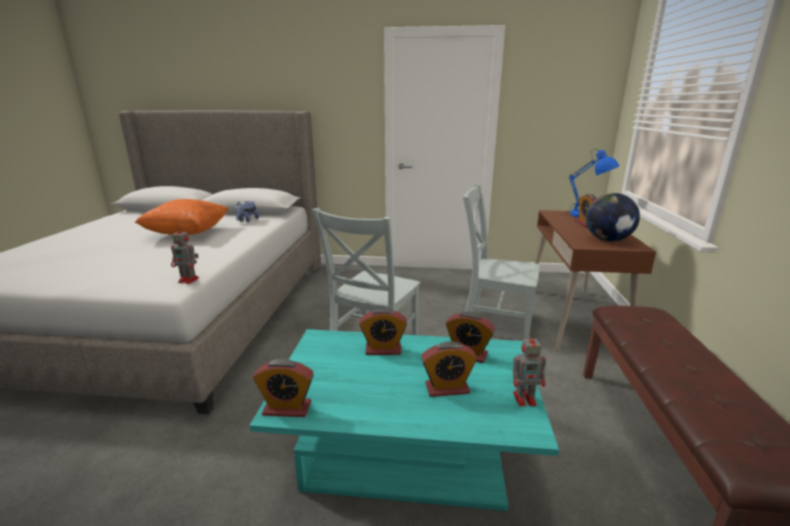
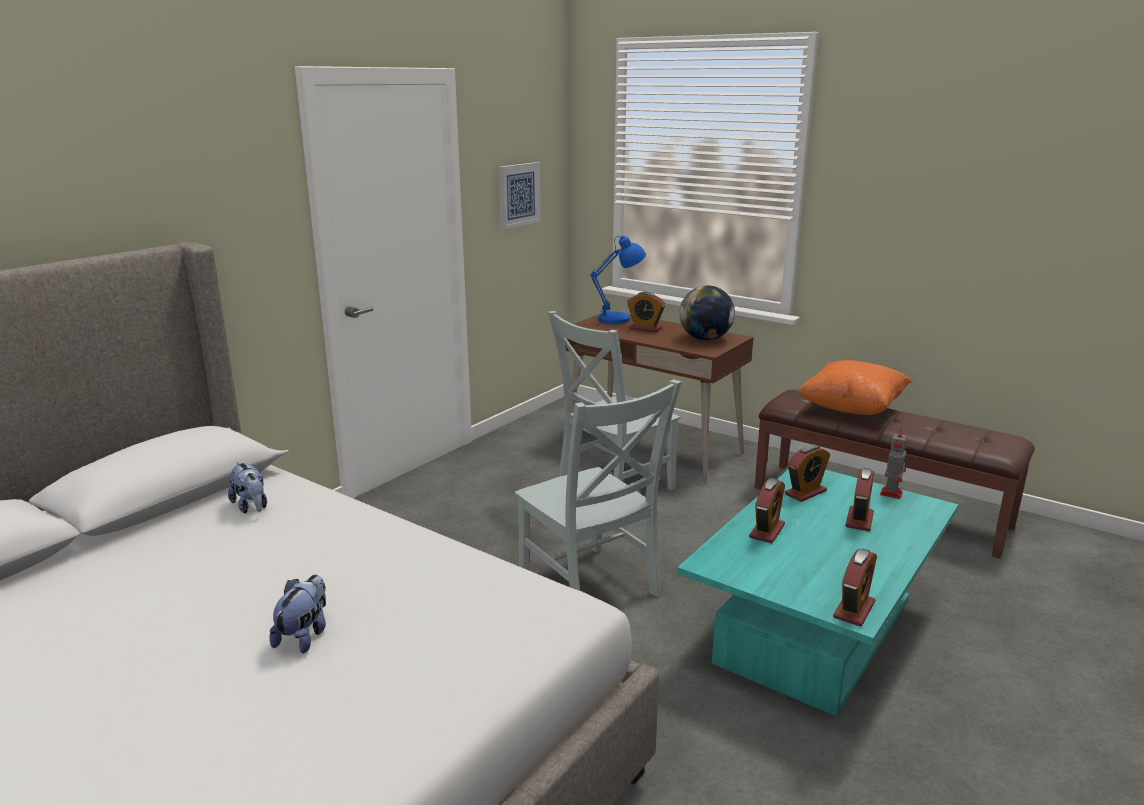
camera: 60 degrees left, 0 degrees up
orange pillow [135,199,228,235] -> orange pillow moved to [797,360,911,415]
toy robot [171,226,199,284] -> none
none -> plush toy [270,575,326,654]
none -> picture [498,162,541,229]

